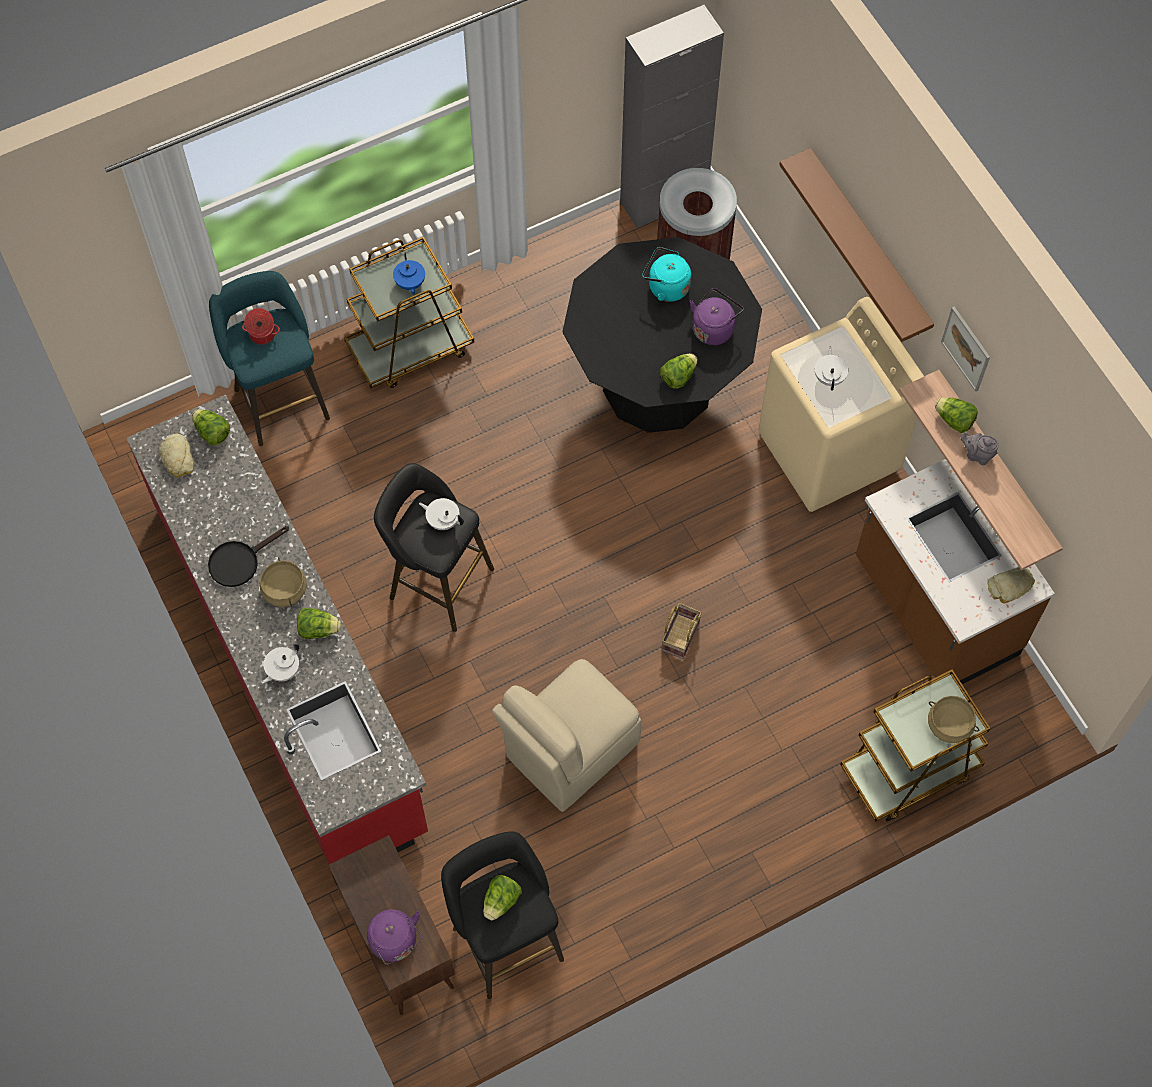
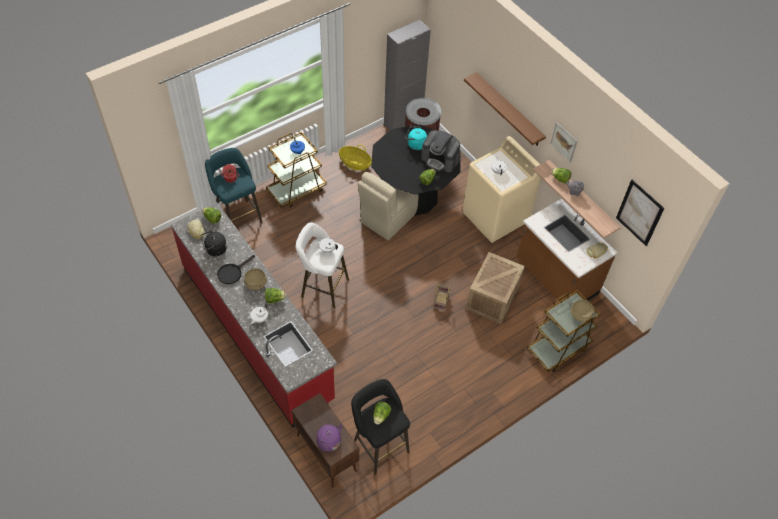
camera: 10 degrees left, 10 degrees down
black stool [374,463,494,632] -> white stool [296,222,349,309]
beige chair [492,659,641,812] -> beige chair moved to [357,172,419,240]
purple kettle [689,288,744,345] -> coffee machine [421,130,460,172]
none -> black kettle [201,230,227,256]
none -> basket [339,145,372,171]
none -> crate [466,252,525,324]
none -> picture [616,180,664,246]

